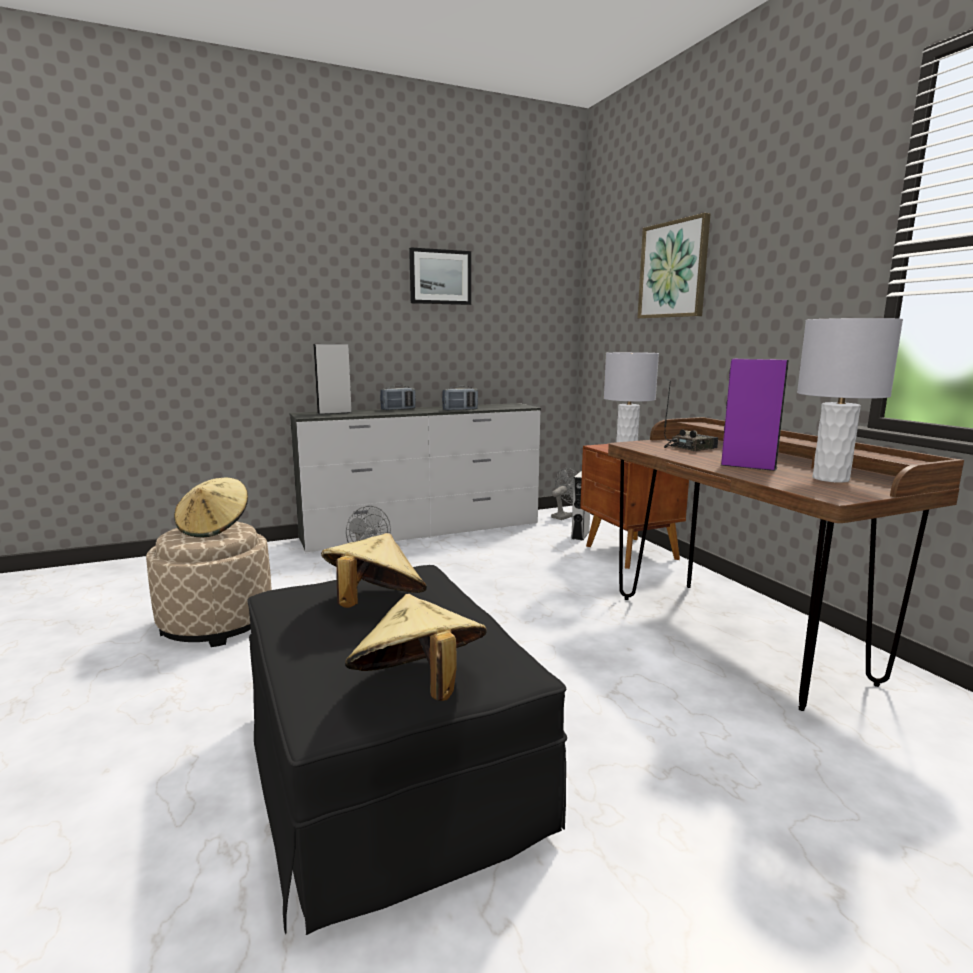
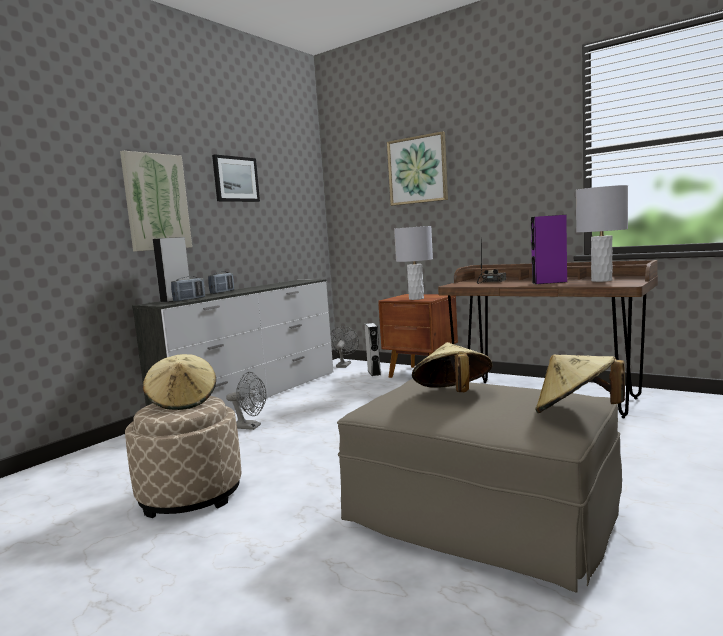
camera: 30 degrees left, 5 degrees down
black ottoman [247,565,567,935] -> beige ottoman [337,379,622,593]
radio [442,386,478,411] -> radio moved to [171,276,205,301]
none -> picture [120,151,192,252]

